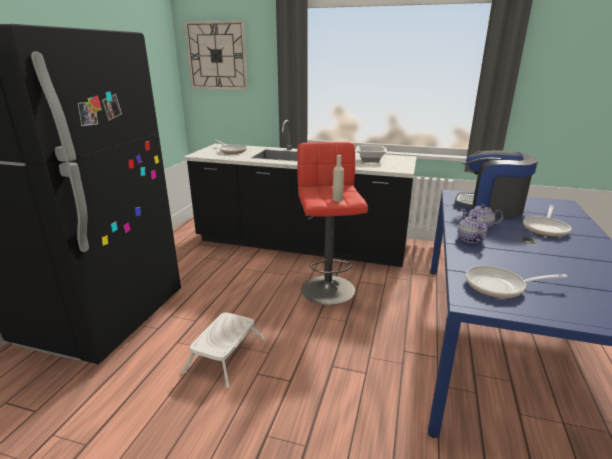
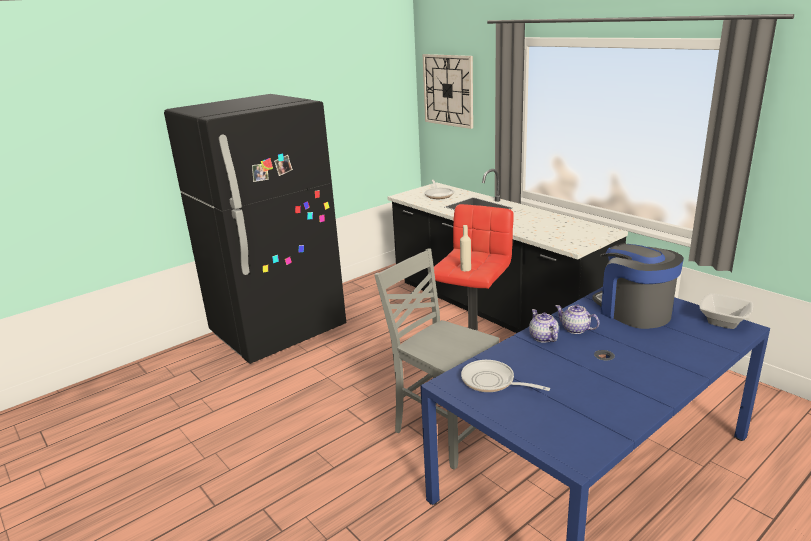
camera: 35 degrees right, 0 degrees up
white step ladder [182,313,265,388] -> none
bowl [356,145,387,163] -> bowl moved to [700,293,753,329]
teapot [458,213,487,243] -> teapot turned 45 degrees counterclockwise [529,309,559,343]
frying pan [523,205,571,237] -> none
none -> grey chair [374,248,499,470]

